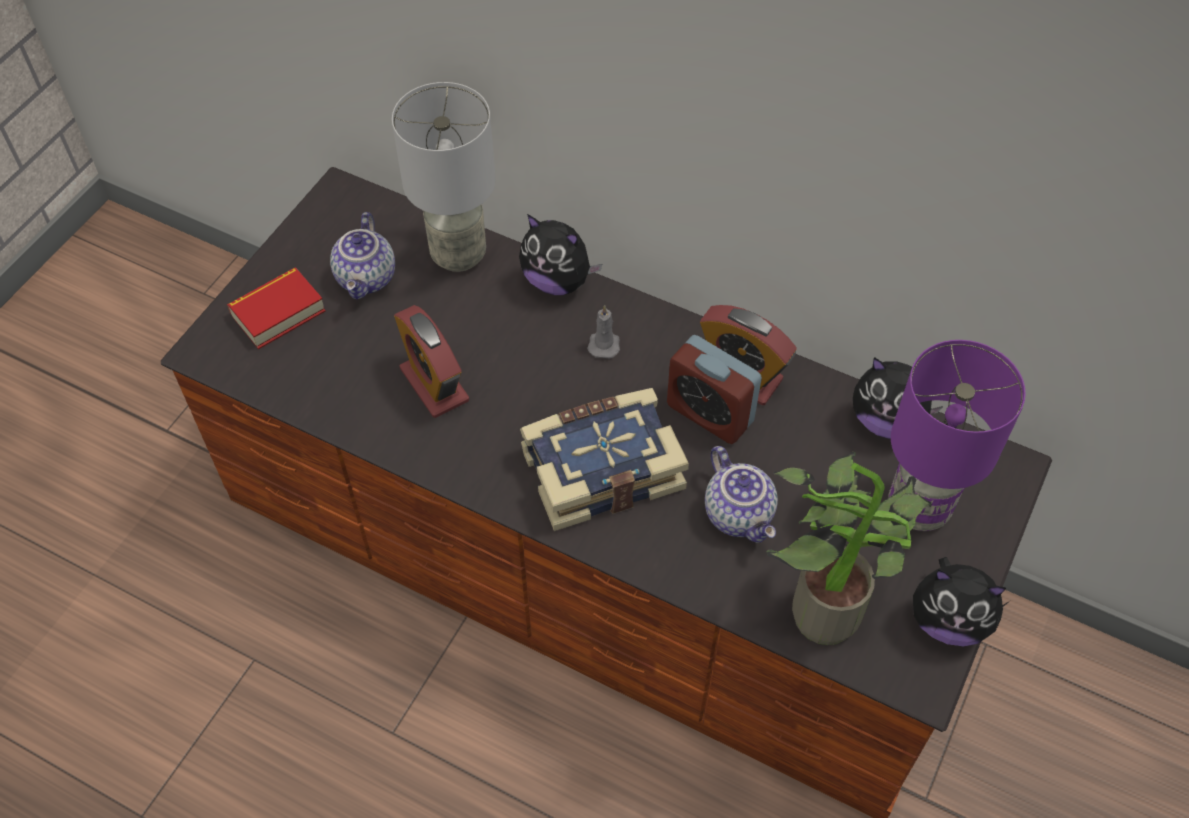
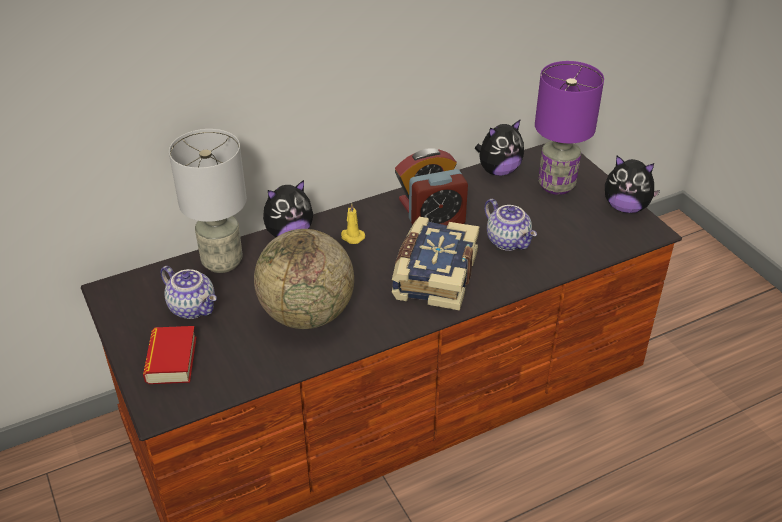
camera: 55 degrees left, 15 degrees down
alarm clock [394,305,469,418] -> globe [254,229,354,329]
grey candle [587,305,620,358] -> yellow candle [341,203,365,244]
teapot [705,446,778,543] -> teapot turned 45 degrees clockwise [485,199,537,251]
potted plant [767,451,932,645] -> none
plush toy [913,557,1010,646] -> plush toy turned 60 degrees clockwise [605,156,660,213]

